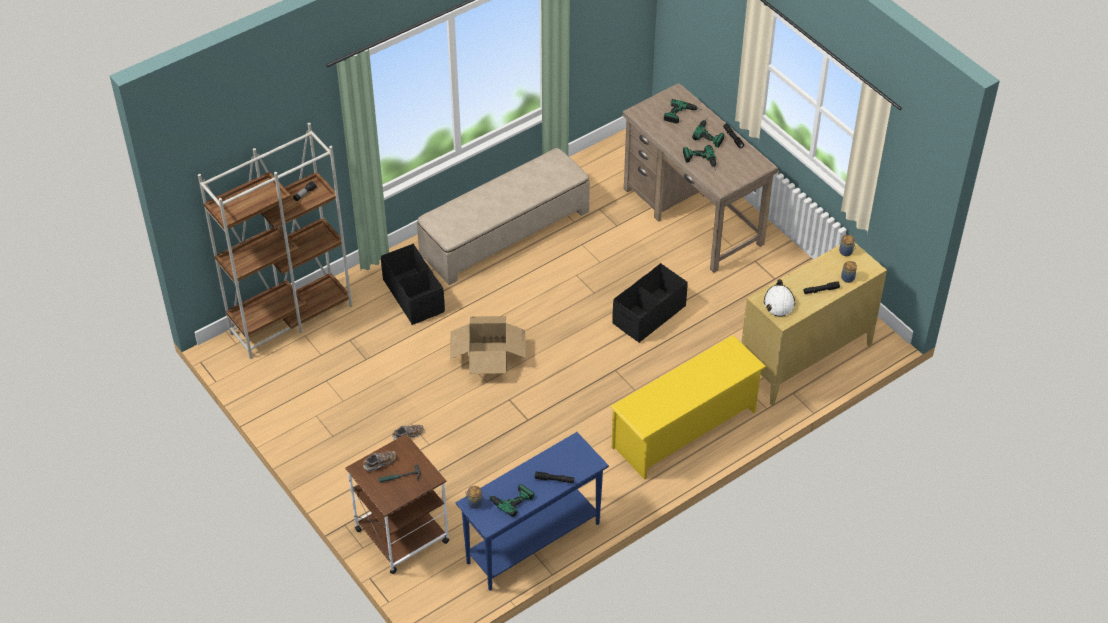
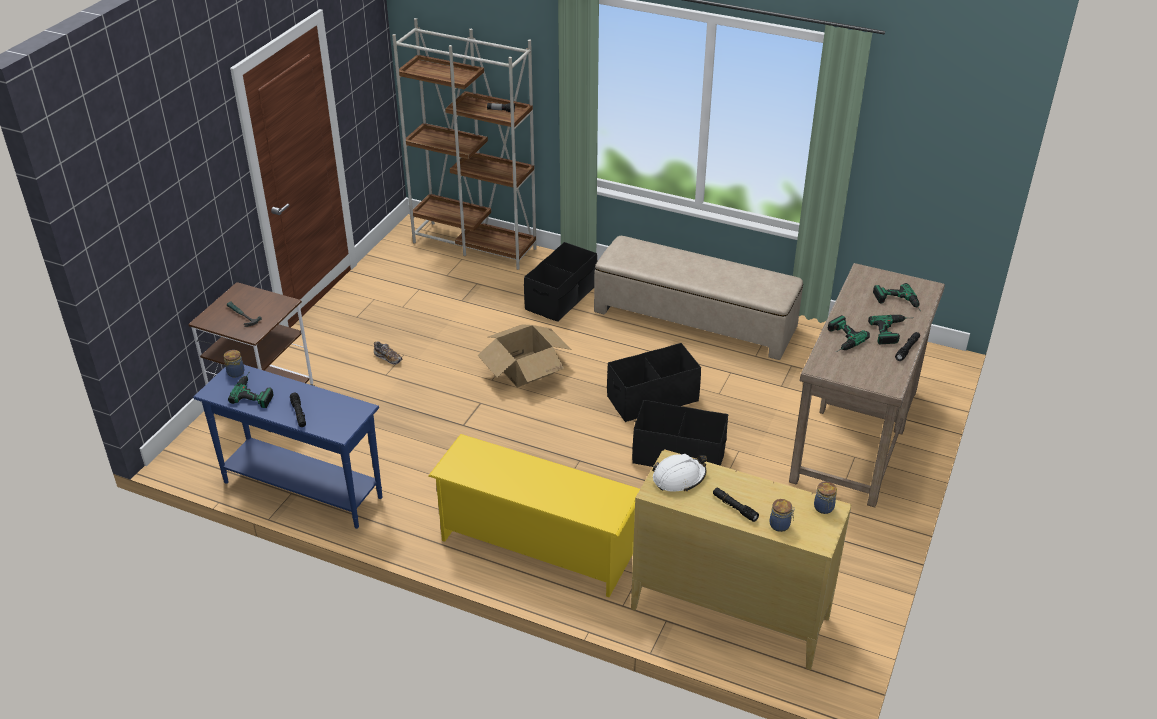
camera: 60 degrees right, 10 degrees down
shoe [363,451,396,472] -> none
none -> black storage box [607,343,701,422]

